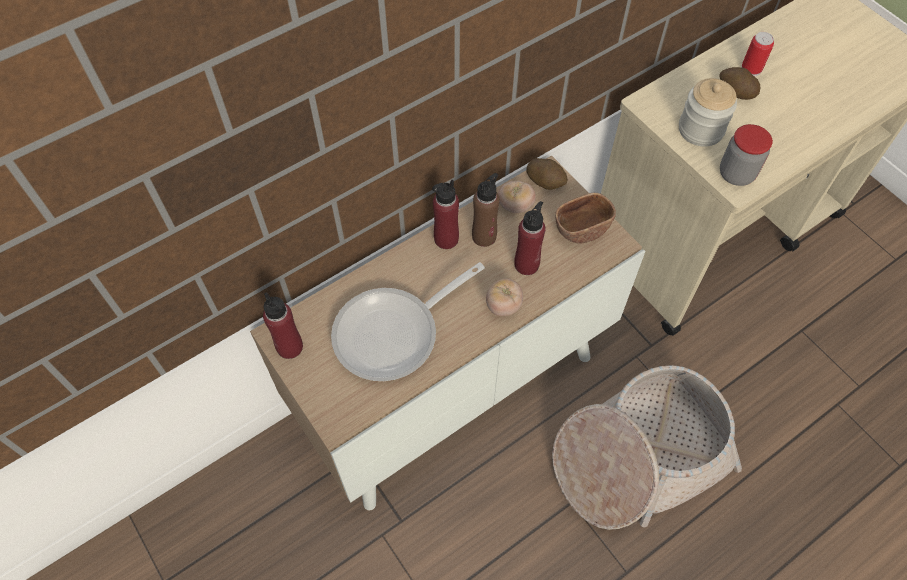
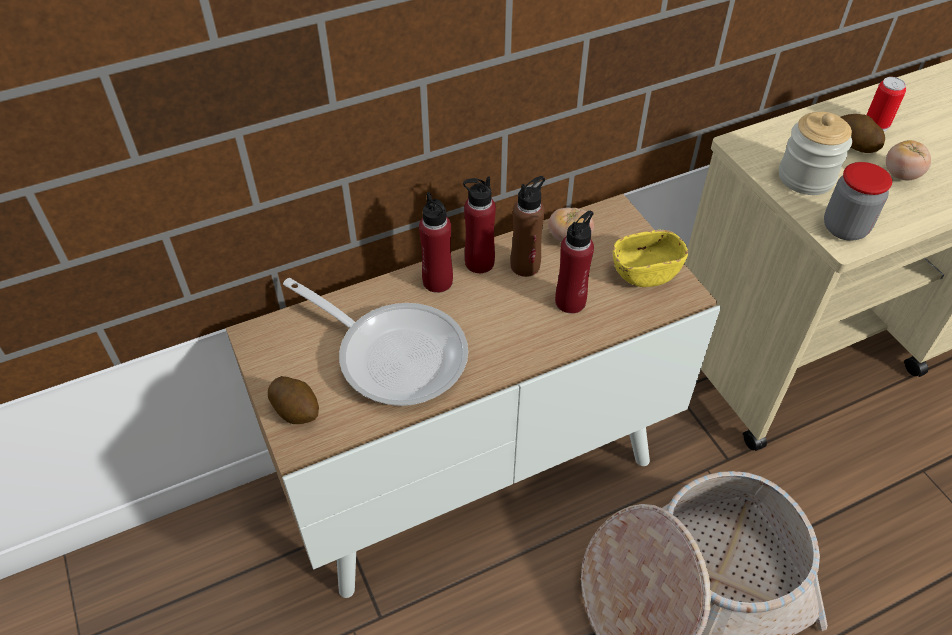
camera: 10 degrees right, 10 degrees down
red bottle [263,292,303,359] -> red bottle moved to [419,192,453,293]
frying pan [331,262,485,381] -> frying pan turned 120 degrees counterclockwise [283,278,468,406]
tomato [486,278,523,316] -> tomato moved to [886,140,931,180]
potato [526,158,568,190] -> potato moved to [268,376,319,424]
brown bowl [555,193,616,244] -> yellow bowl [613,230,688,287]

